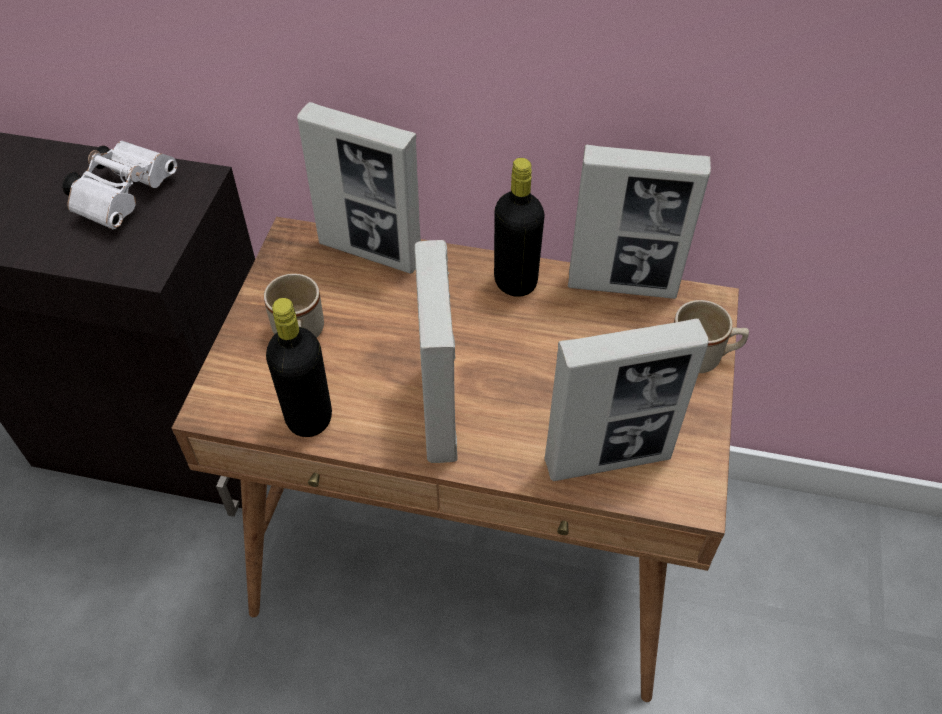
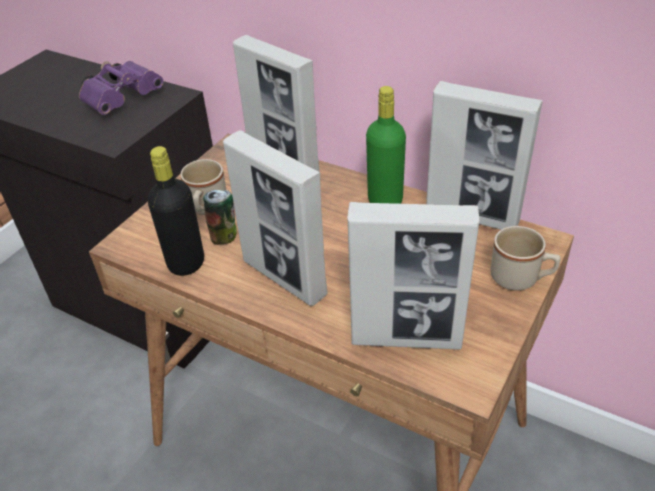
camera: 20 degrees right, 10 degrees down
white binoculars [62,141,177,229] -> purple binoculars [79,61,163,115]
picture frame [414,240,458,463] -> picture frame turned 60 degrees counterclockwise [223,130,328,306]
black bottle [494,158,545,297] -> green bottle [366,86,406,204]
none -> can [203,190,237,245]

